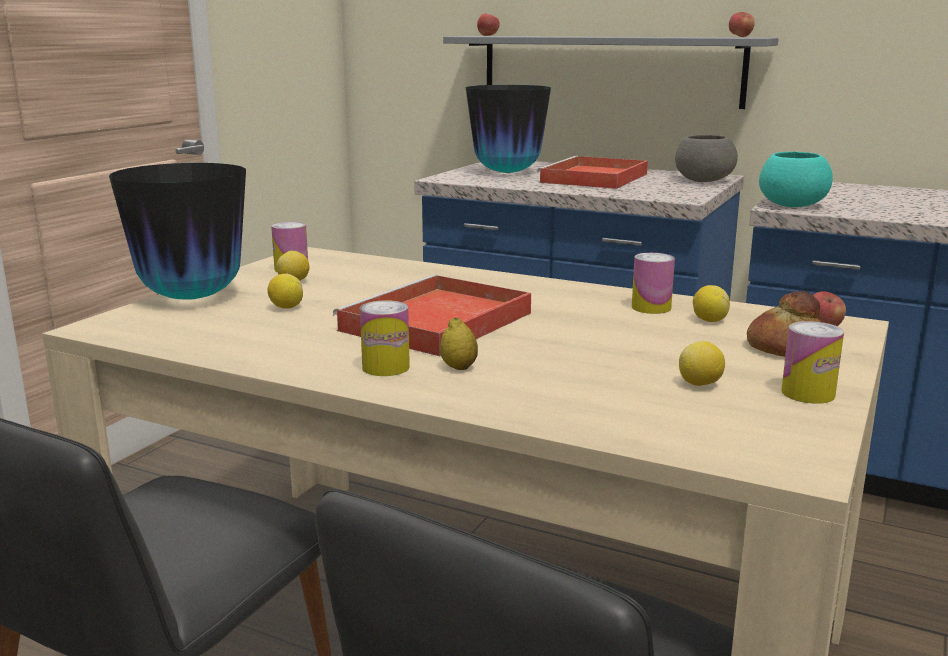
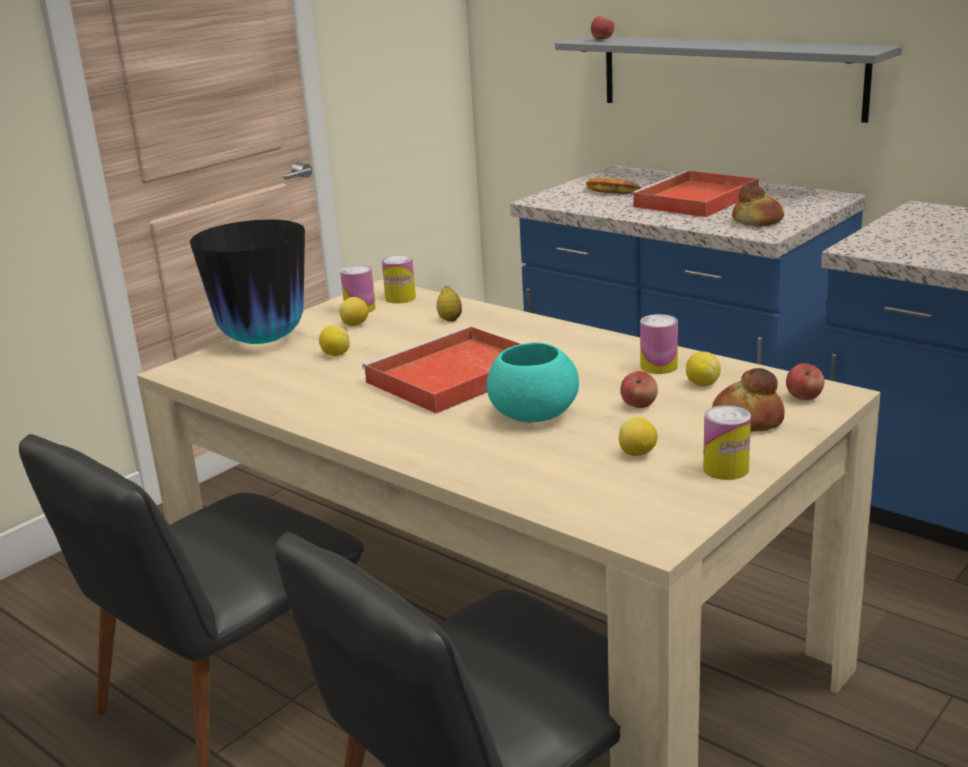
camera: 15 degrees right, 5 degrees up
can [360,300,410,376] -> can moved to [382,255,416,304]
lemon [440,318,478,370] -> lemon moved to [437,286,462,322]
vase [466,85,551,173] -> banana [586,178,641,194]
grey bowl [675,135,738,182] -> none
apple [729,12,755,37] -> apple moved to [620,371,658,408]
turquoise bowl [759,152,833,207] -> turquoise bowl moved to [487,343,579,423]
none -> bread [732,183,784,226]

